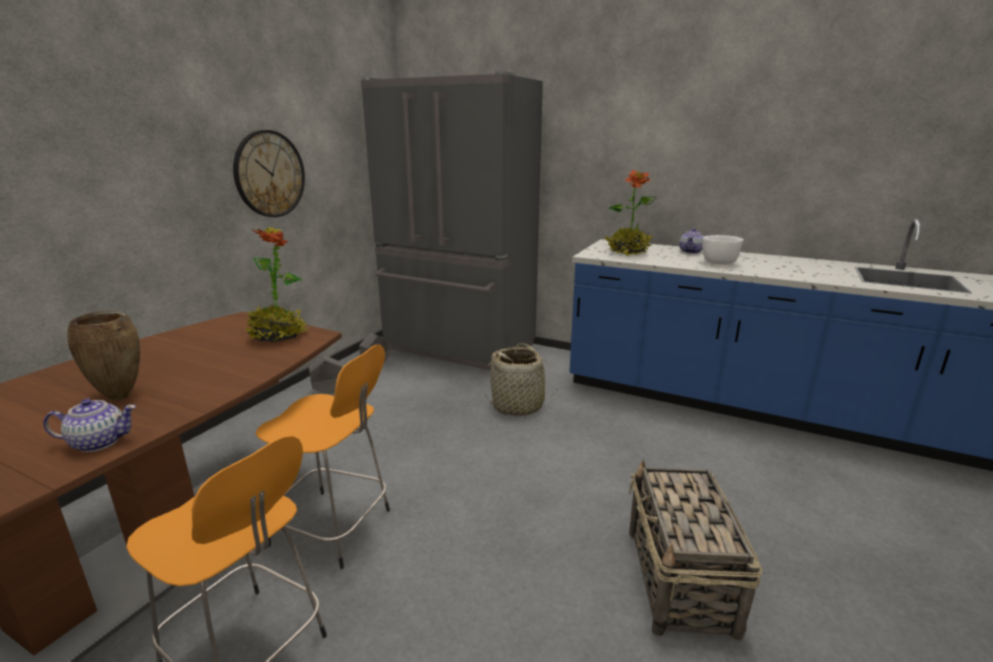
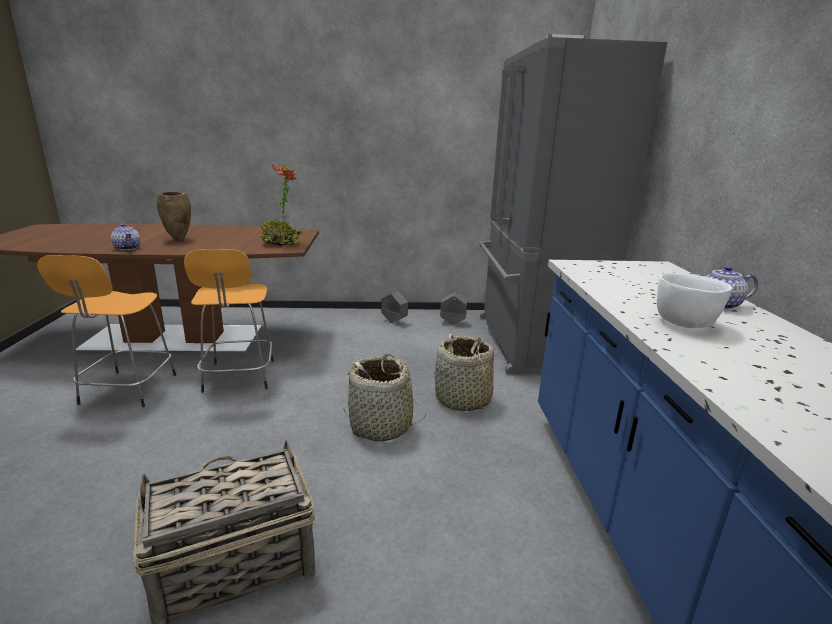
camera: 60 degrees right, 0 degrees up
wall clock [233,130,305,217] -> none
potted plant [604,169,656,256] -> none
none -> basket [343,354,426,441]

